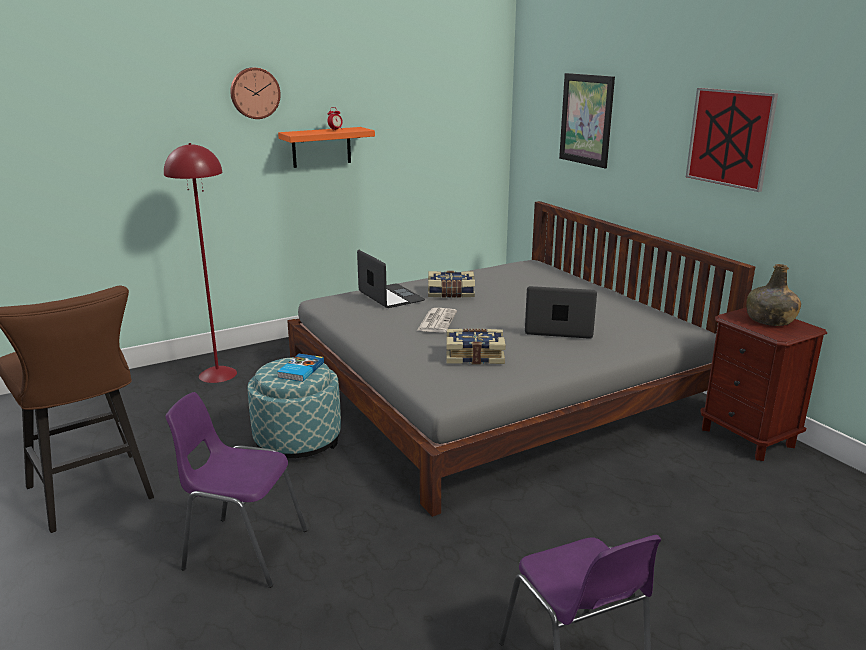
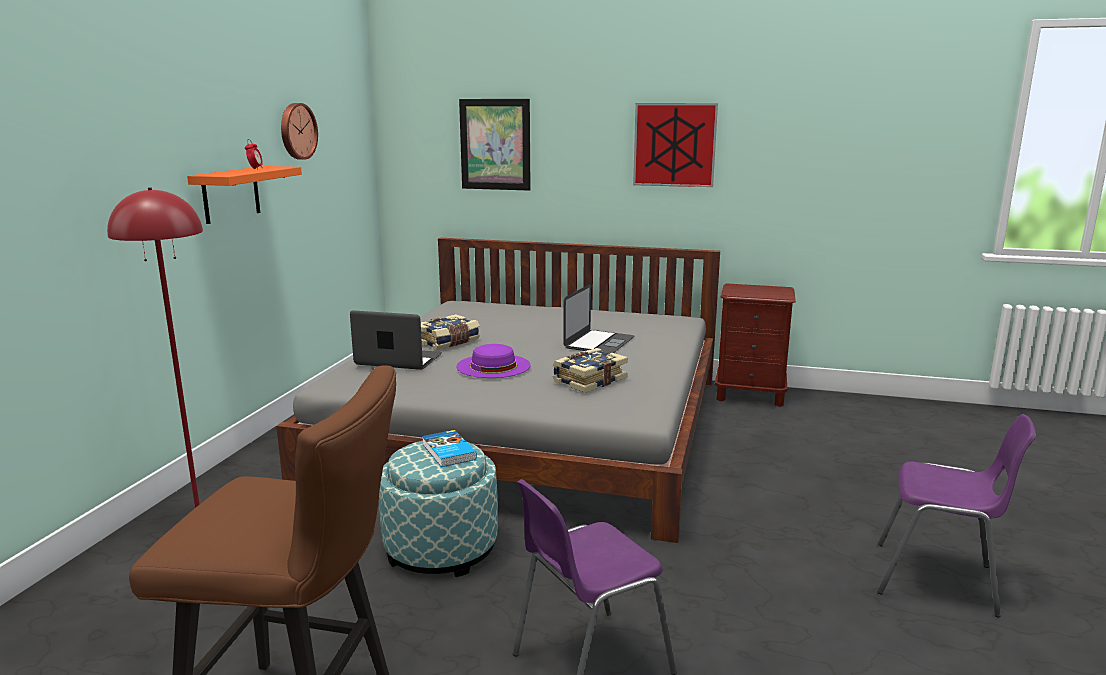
camera: 45 degrees left, 5 degrees down
wall clock [230,67,281,119] -> wall clock moved to [281,103,318,160]
newspaper [417,308,457,333] -> purple hat [456,344,531,378]
laptop [525,286,597,339] -> laptop turned 150 degrees clockwise [563,284,634,354]
green bottle [746,264,801,326] -> none

